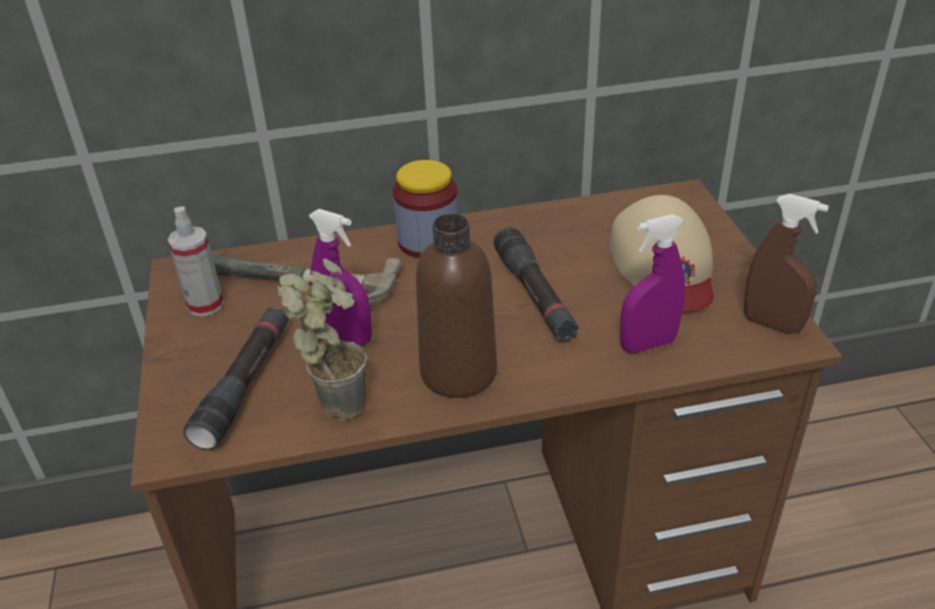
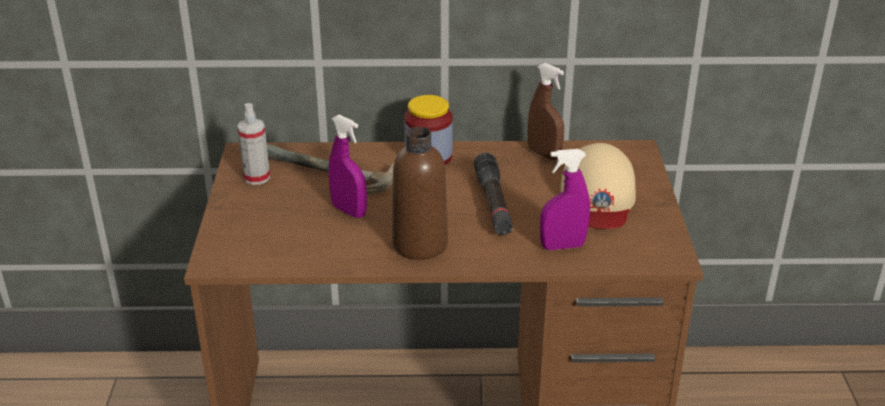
camera: 10 degrees right, 5 degrees down
black flashlight [183,307,288,450] -> none
potted plant [277,259,367,421] -> none
brown spray bottle [744,194,829,334] -> brown spray bottle moved to [528,63,564,160]

